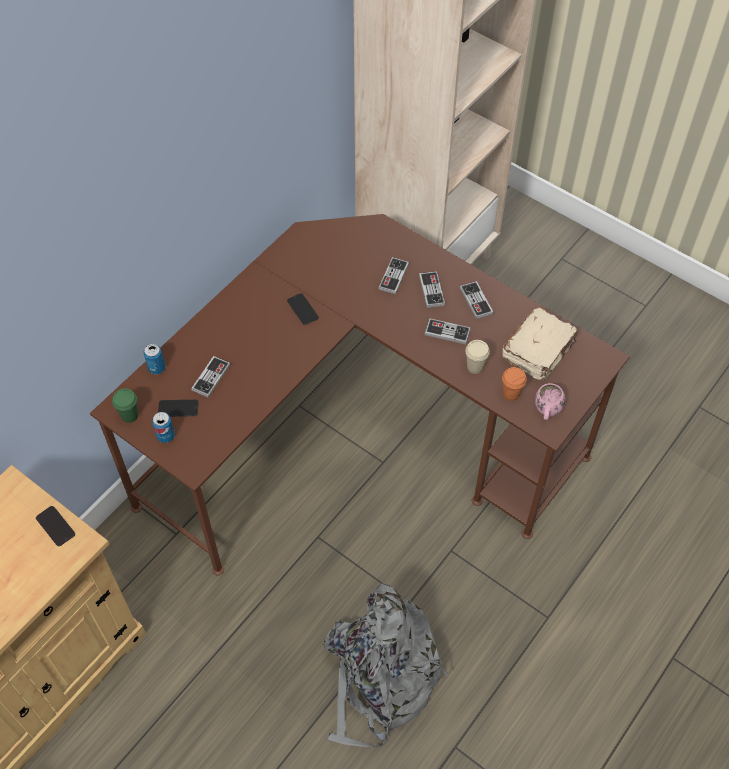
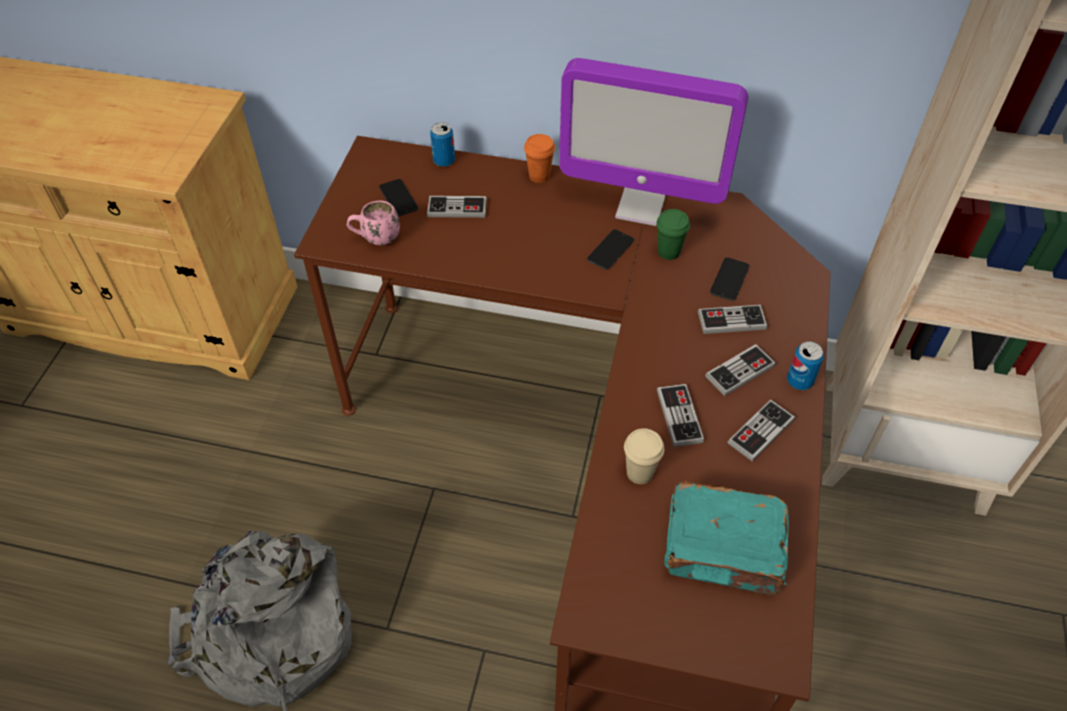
camera: 65 degrees right, 5 degrees down
phone [36,506,75,546] -> phone moved to [710,257,749,301]
green cup [112,388,138,423] -> green cup moved to [656,209,690,260]
can [152,412,175,443] -> can moved to [787,341,824,390]
beige book [502,308,578,380] -> turquoise book [664,481,789,596]
orange cup [502,367,527,401] -> orange cup moved to [524,134,555,183]
pink mug [535,383,565,420] -> pink mug moved to [347,201,400,245]
none -> monitor [559,58,748,226]

